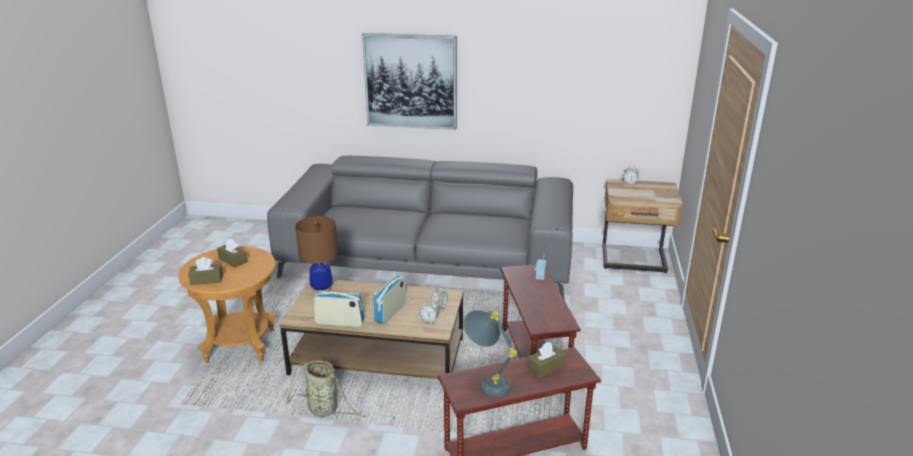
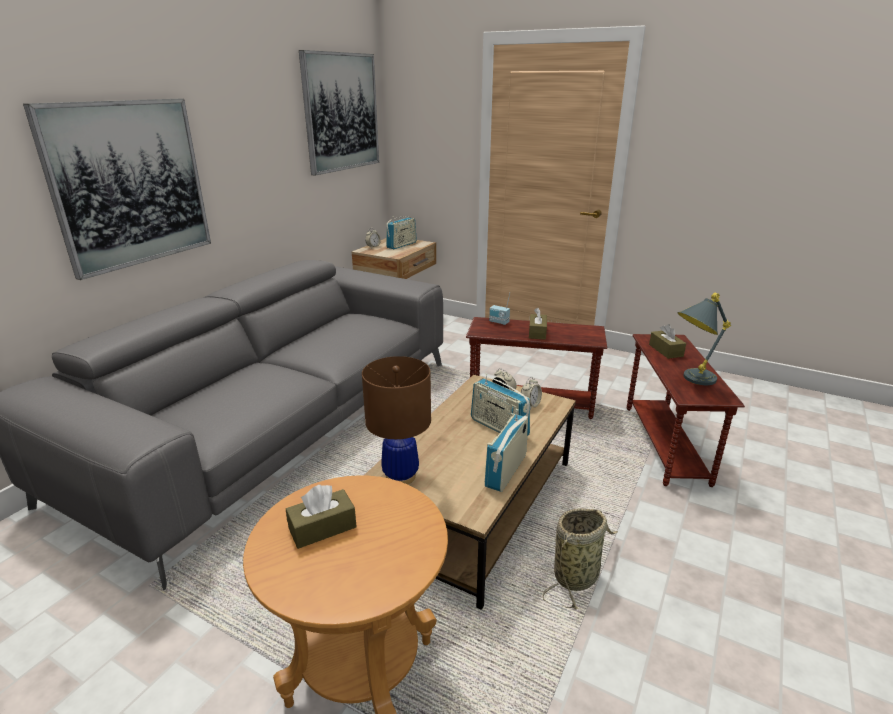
camera: 70 degrees left, 0 degrees up
brown tissue box [188,257,223,285] -> brown tissue box moved to [529,307,547,340]
none -> picture [299,50,379,176]
none -> radio [386,216,417,249]

